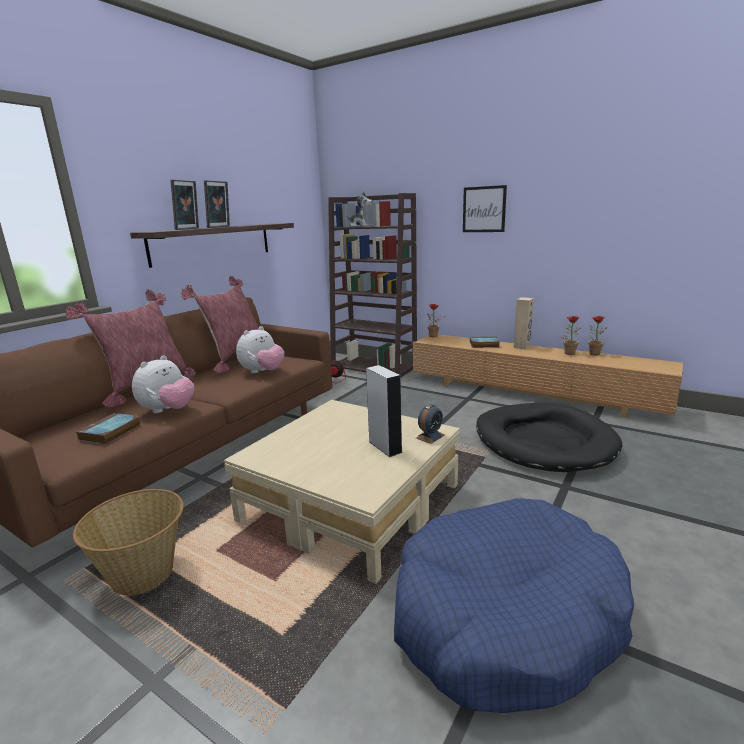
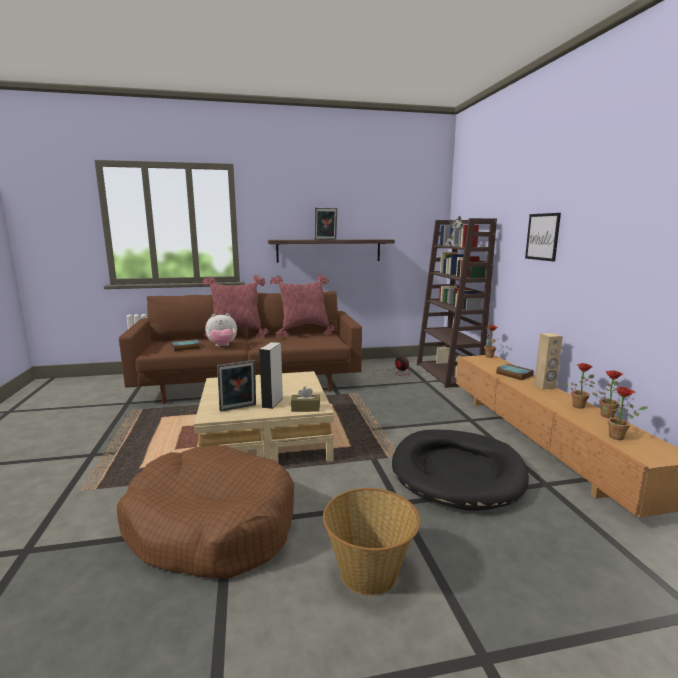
camera: 45 degrees right, 5 degrees down
basket [73,489,184,595] -> basket moved to [323,488,420,596]
picture frame [170,180,199,230] -> picture frame moved to [217,360,256,412]
plush toy [236,326,284,374] -> none
blue dog bed [394,498,634,713] -> brown dog bed [117,445,294,579]
alarm clock [416,404,445,444] -> brown tissue box [291,387,320,412]
none -> potted plant [602,387,648,440]

